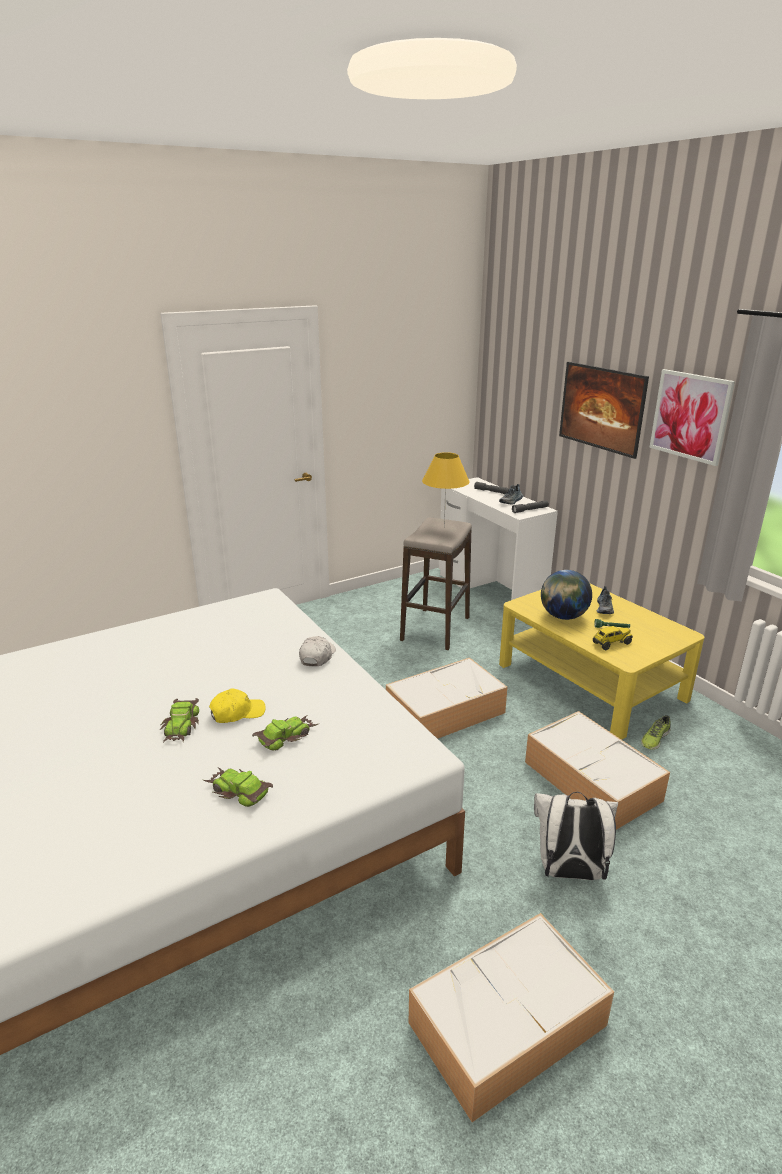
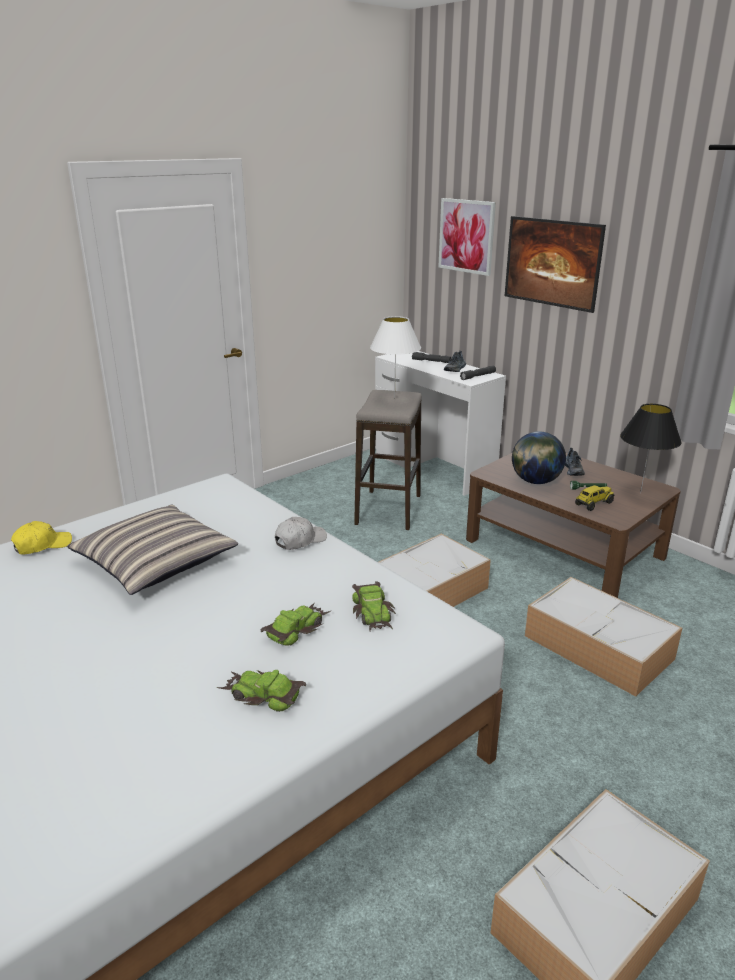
camera: 10 degrees left, 0 degrees up
toy car [159,698,199,743] -> toy car moved to [352,581,396,631]
yellow cap [209,688,266,723] -> yellow cap moved to [11,521,72,555]
white cap [299,636,336,666] -> white cap turned 45 degrees clockwise [275,517,327,550]
yellow table lamp [422,452,470,528] -> white table lamp [370,316,421,399]
yellow coffee table [499,584,705,739] -> brown coffee table [466,453,681,598]
white backpack [534,792,618,880] -> none
shoe [641,715,671,750] -> none
picture [649,369,735,466] -> picture moved to [438,198,496,276]
none -> pillow [67,504,238,595]
none -> black table lamp [620,404,681,493]

